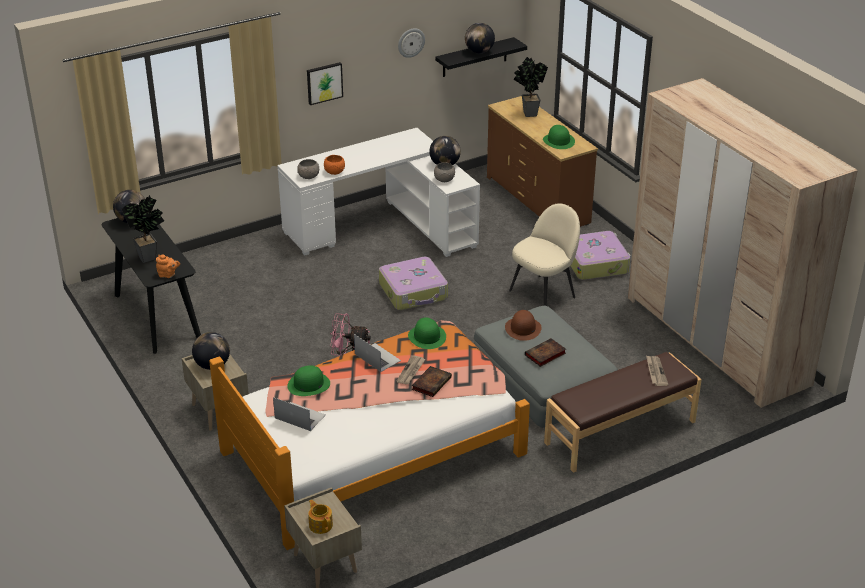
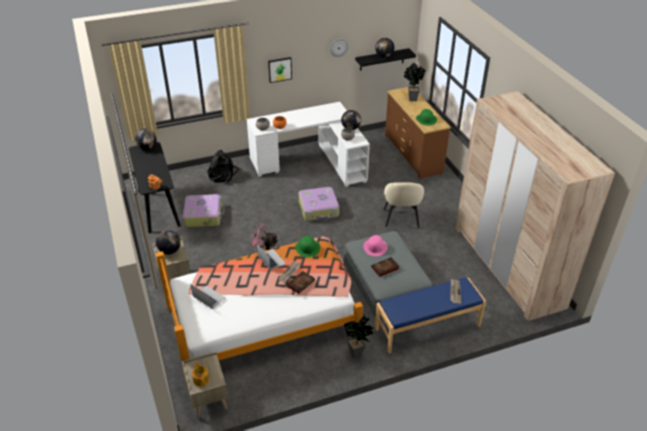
camera: 10 degrees right, 5 degrees up
potted plant [122,195,164,263] -> potted plant moved to [344,314,373,358]
green hat [287,365,330,396] -> none
brown hat [505,310,542,341] -> pink hat [363,235,388,256]
beige chair [509,203,580,306] -> beige chair turned 120 degrees clockwise [384,182,424,227]
brown bench [544,352,702,473] -> blue bench [375,277,486,354]
suitcase [571,231,631,280] -> suitcase moved to [182,194,225,227]
none -> black backpack [207,150,241,184]

